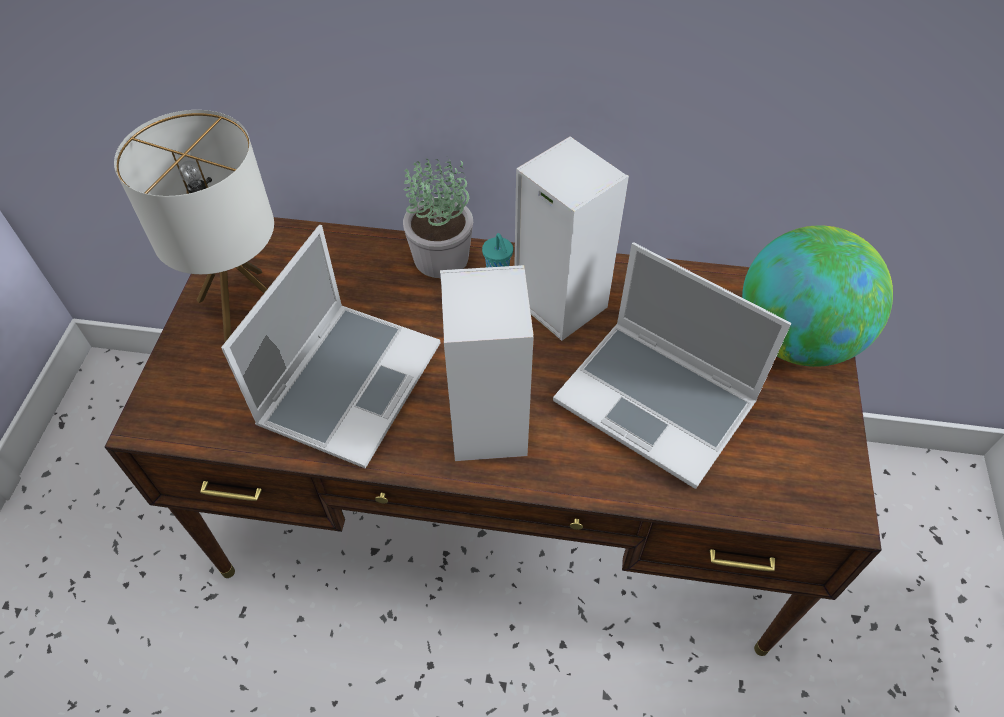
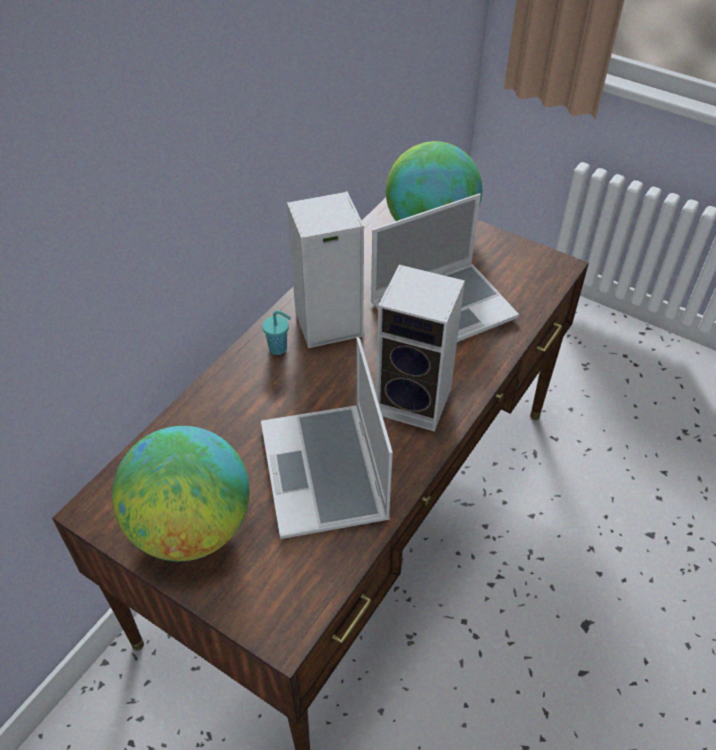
camera: 65 degrees left, 5 degrees down
table lamp [114,110,274,342] -> globe [112,426,249,561]
laptop [221,225,440,468] -> laptop turned 150 degrees counterclockwise [261,337,393,539]
potted plant [403,156,473,278] -> none

